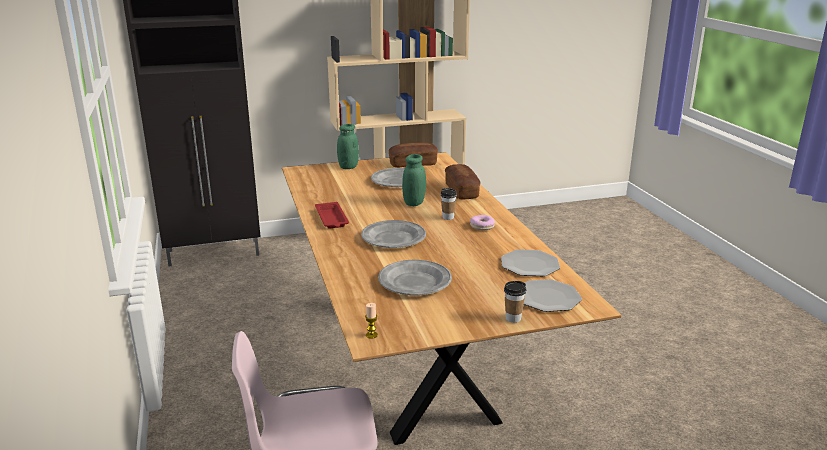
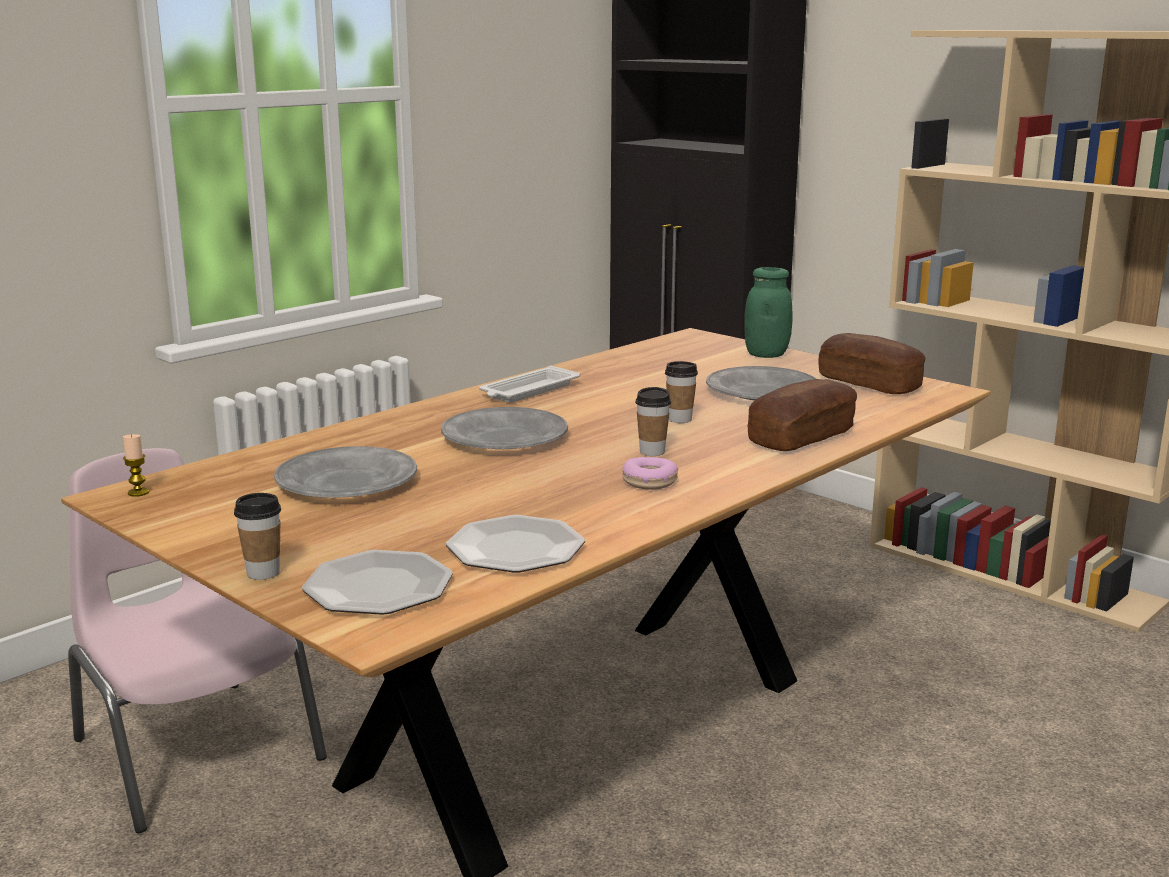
camera: 60 degrees right, 5 degrees down
red tray [315,202,349,229] -> white tray [479,366,580,402]
green jar [402,154,426,206] -> cup [665,361,698,423]

